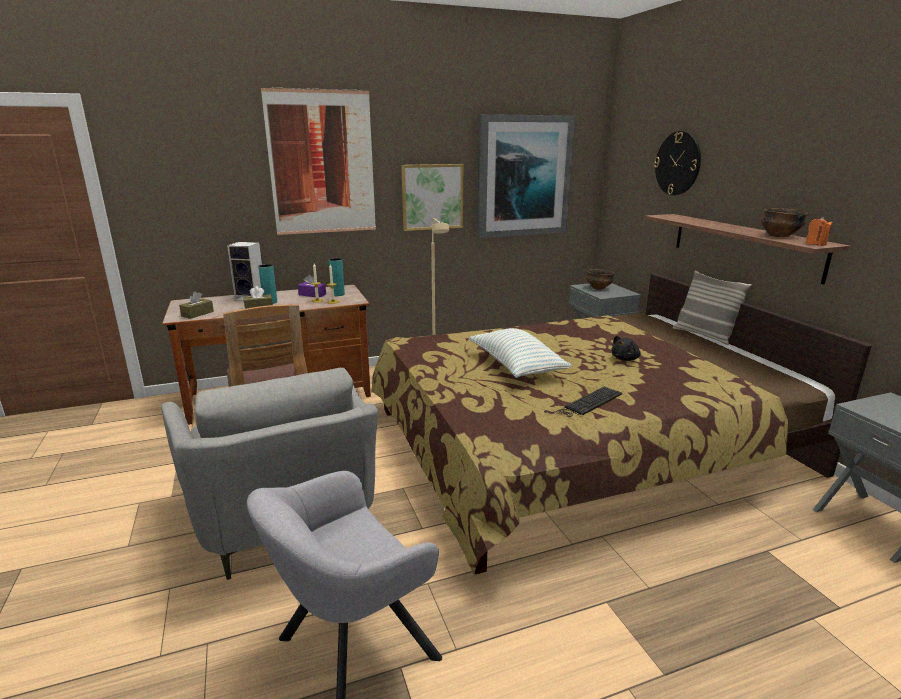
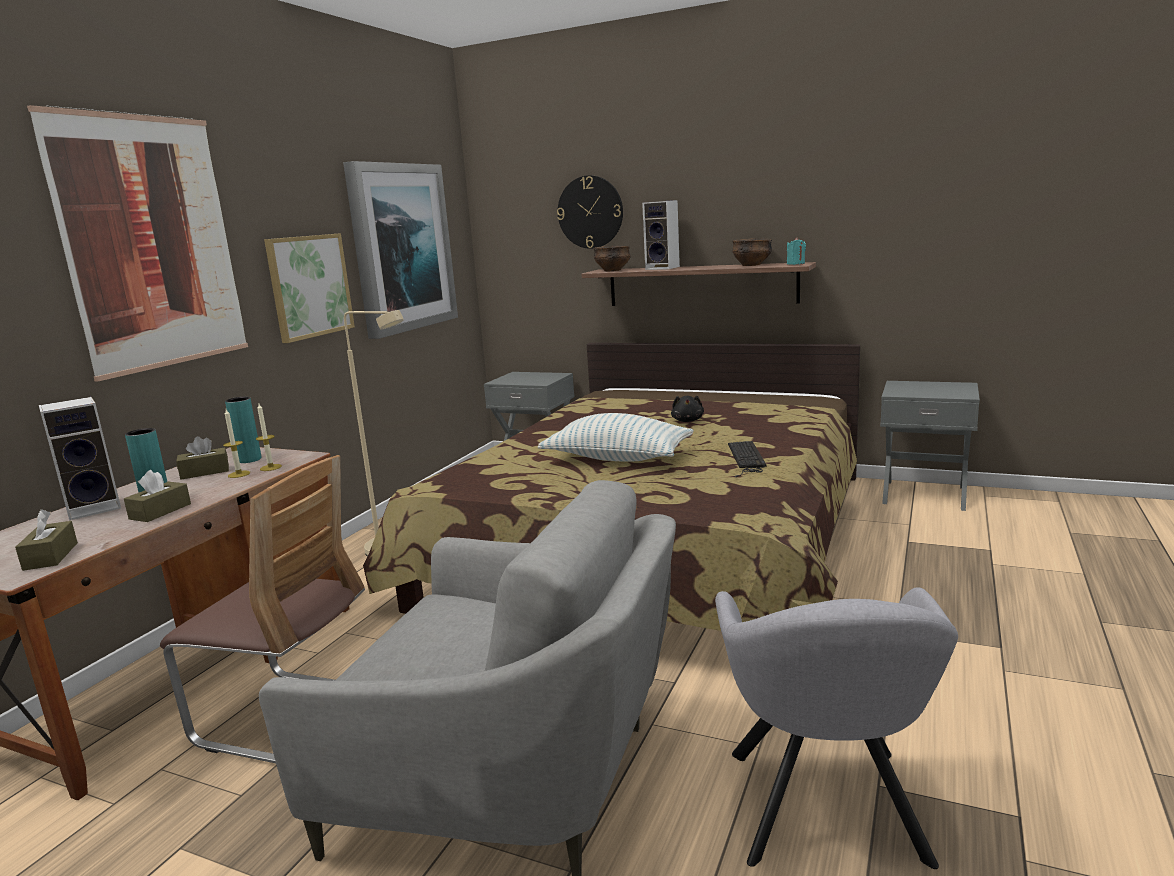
camera: 45 degrees left, 5 degrees down
purple tissue box [298,275,326,297] -> brown tissue box [176,436,229,479]
bowl [587,269,614,290] -> bowl moved to [593,246,630,271]
pillow [673,271,752,345] -> none
orange candle [805,217,833,246] -> turquoise candle [787,238,806,265]
none -> speaker [642,200,680,270]

